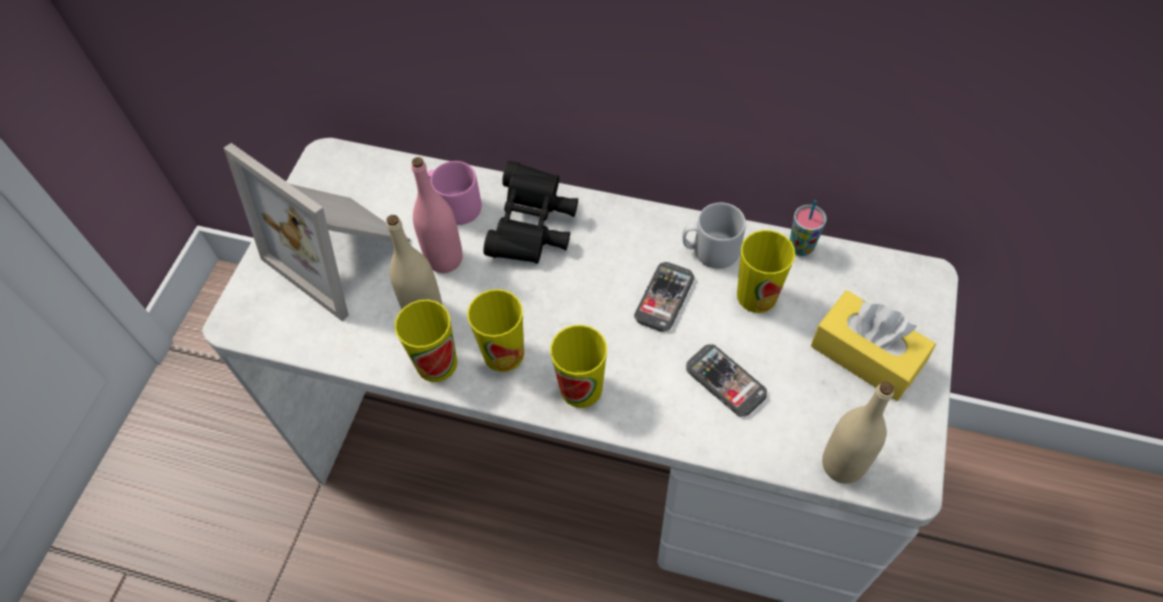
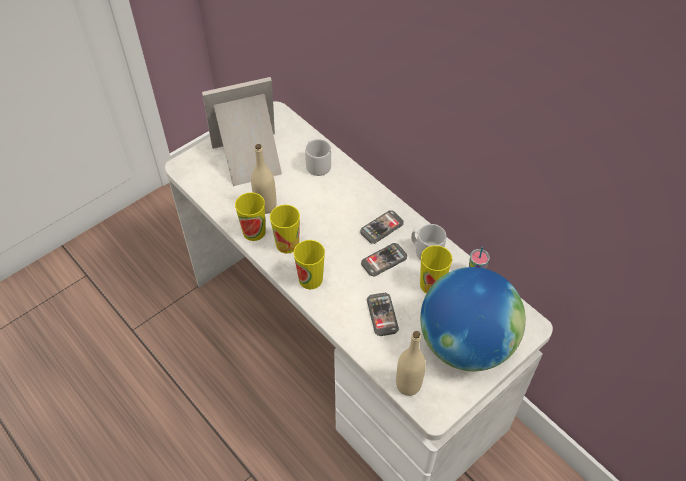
camera: 30 degrees right, 5 degrees down
picture frame [224,143,411,321] -> picture frame turned 90 degrees clockwise [202,77,282,186]
pink bottle [411,157,463,273] -> none
pink mug [427,161,482,225] -> grey mug [305,139,331,176]
black binoculars [484,161,578,264] -> none
yellow tissue box [811,290,936,401] -> globe [420,267,526,371]
none -> phone [360,210,404,244]

